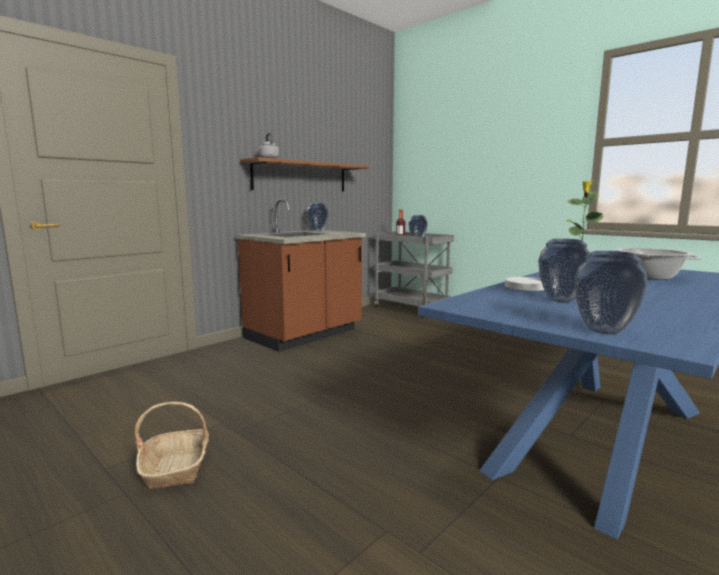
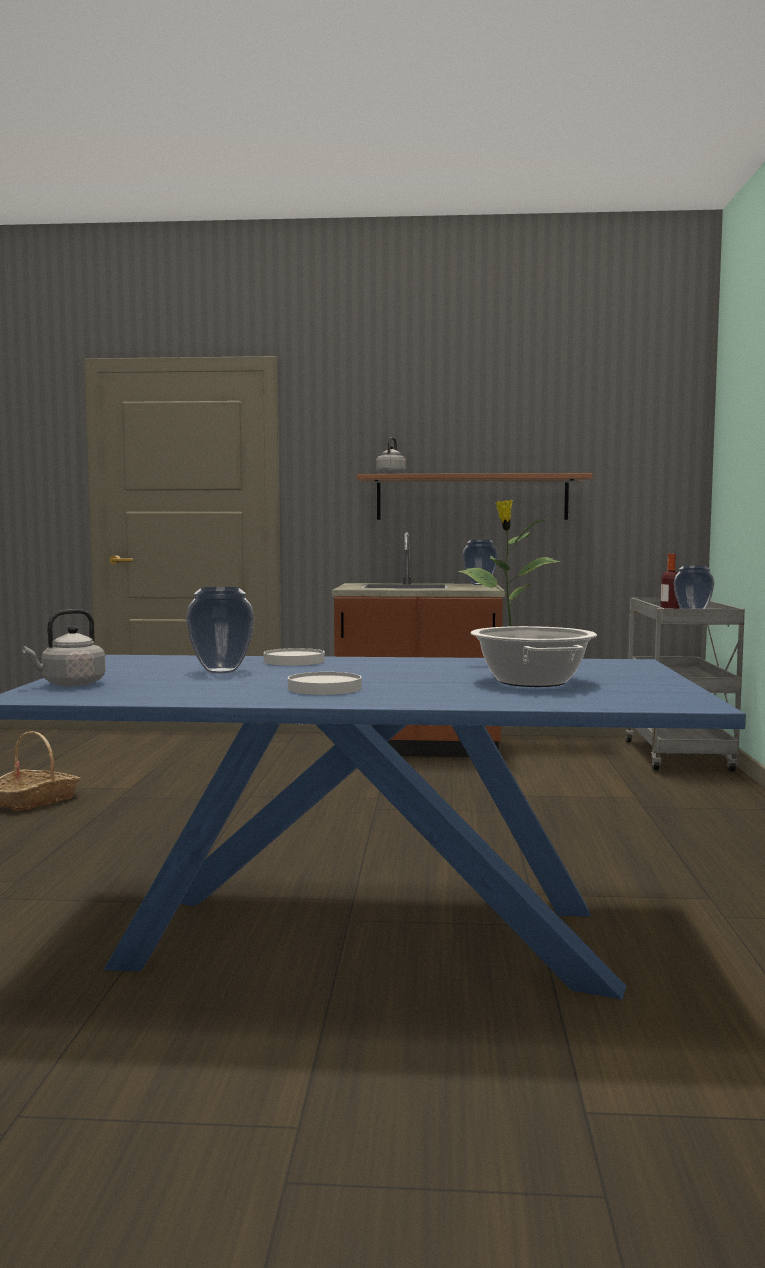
camera: 50 degrees right, 5 degrees down
vase [574,251,648,334] -> grey kettle [22,609,106,686]
none -> white plate [288,672,362,695]

